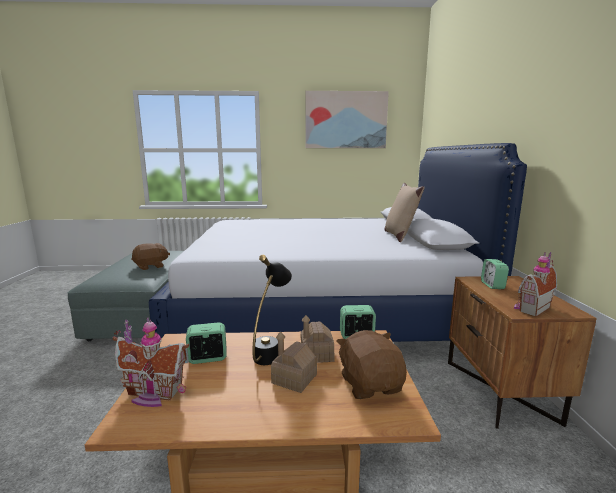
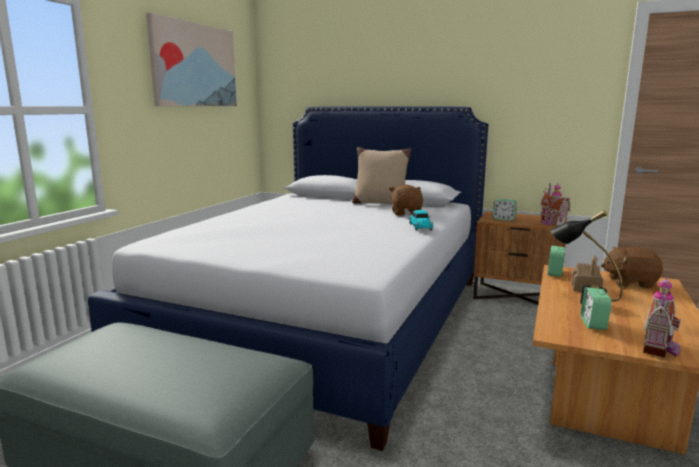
camera: 65 degrees left, 0 degrees up
brown plush toy [131,243,170,270] -> brown plush toy moved to [389,184,423,216]
toy house [271,331,317,393] -> none
none -> toy car [409,210,433,231]

